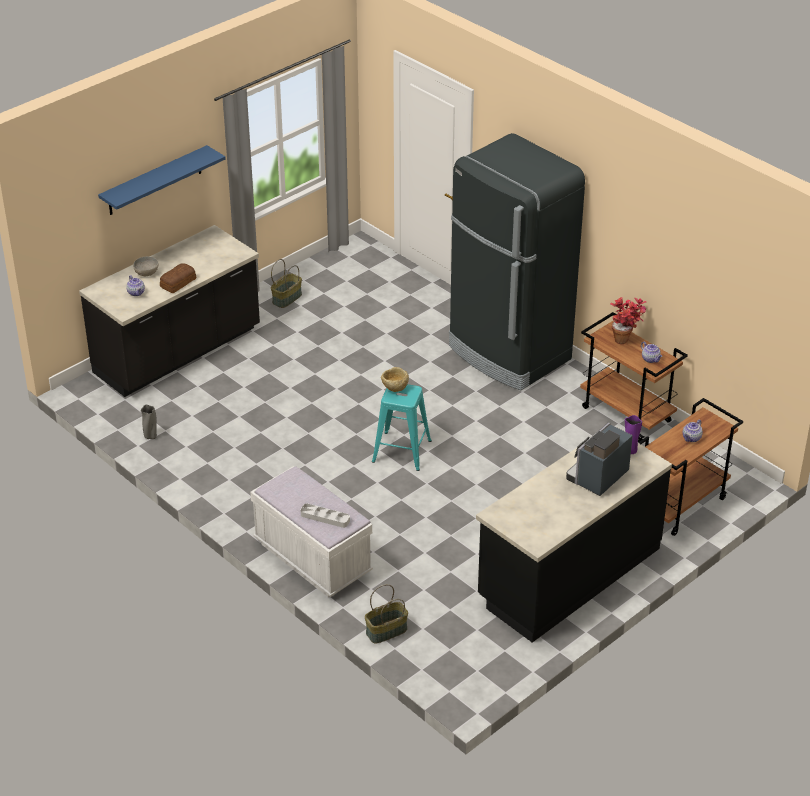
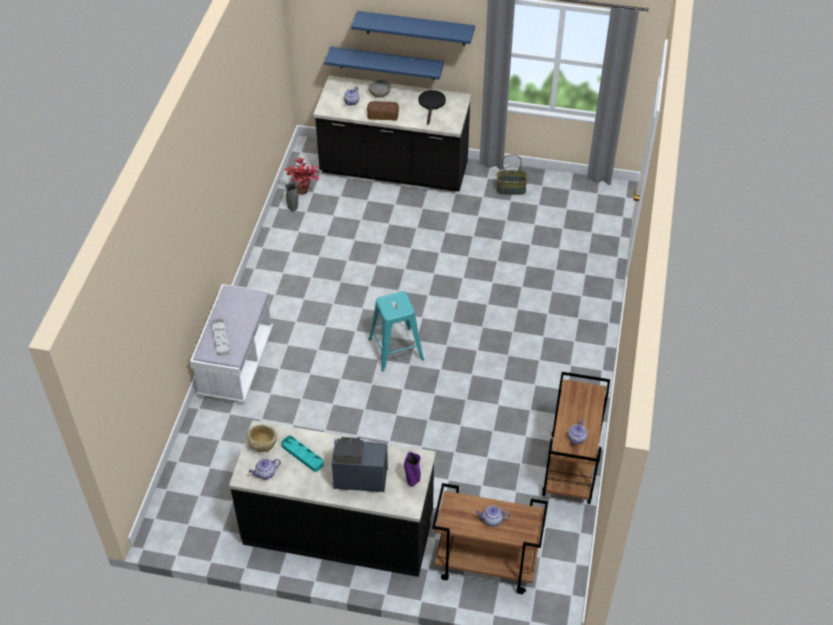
camera: 55 degrees right, 10 degrees up
basket [365,584,408,644] -> none
beige bowl [381,367,409,392] -> beige bowl moved to [247,425,277,452]
black fridge [449,133,585,391] -> none
potted plant [610,297,646,344] -> potted plant moved to [284,158,320,195]
none -> teapot [249,459,281,479]
none -> turquoise tray [281,436,324,472]
none -> blue shelf [324,47,444,80]
none -> black frying pan [419,90,446,124]

